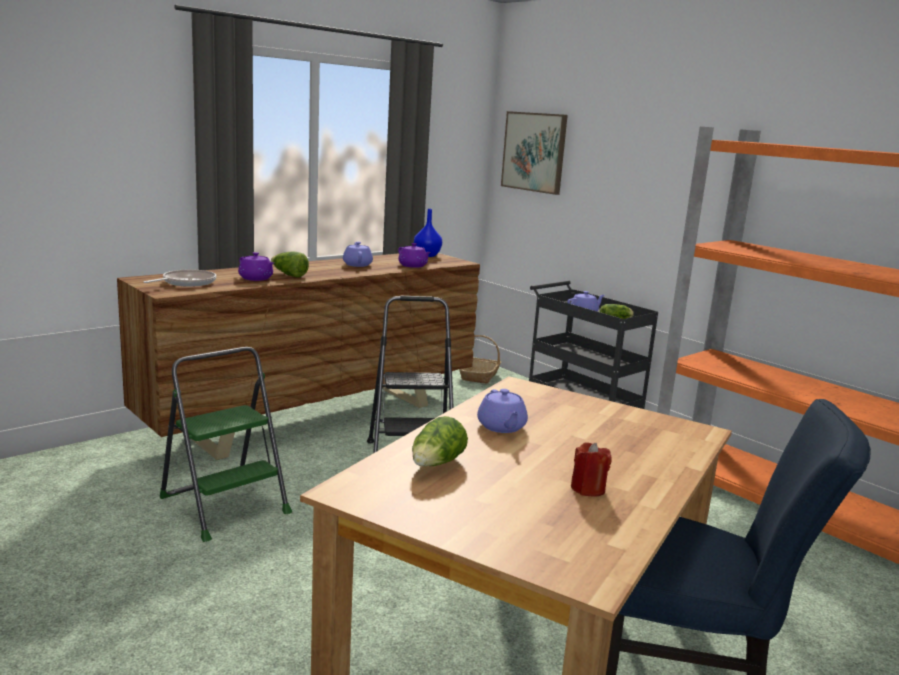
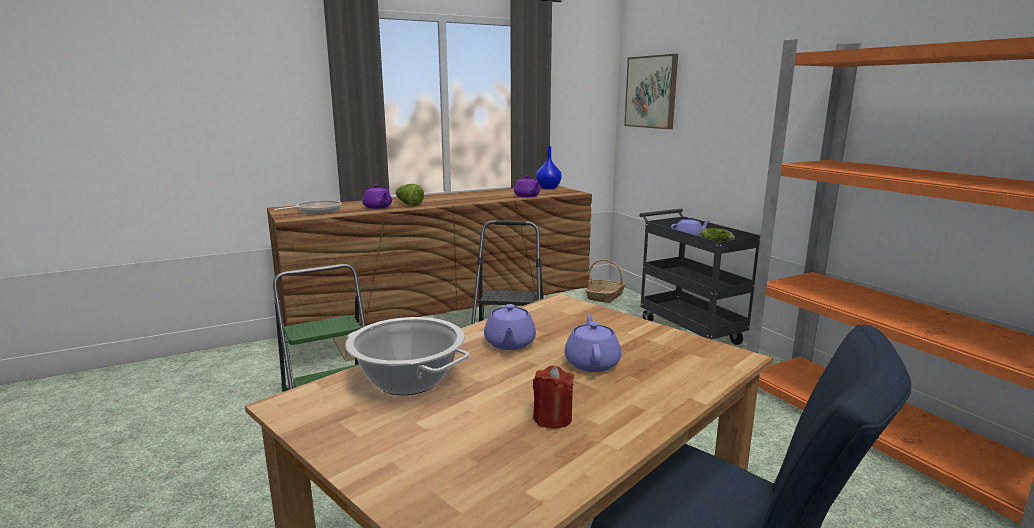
camera: 15 degrees right, 0 degrees up
purple teapot [343,242,373,267] -> purple teapot moved to [565,314,621,372]
lettuce [412,416,468,466] -> cooking pot [345,317,470,395]

